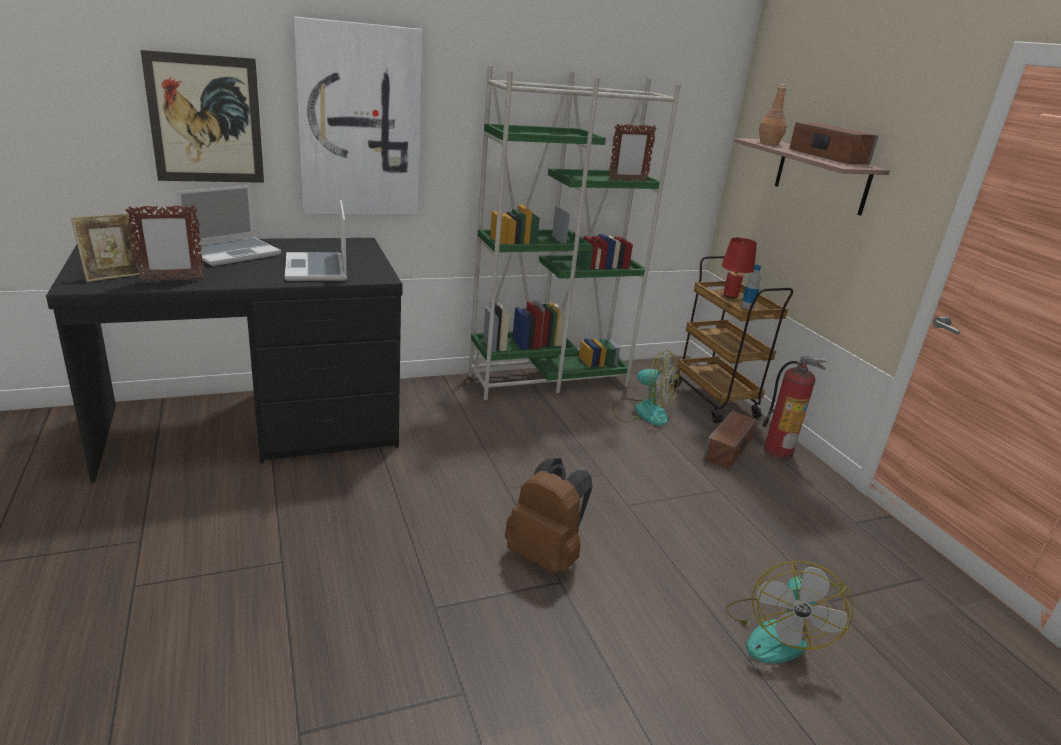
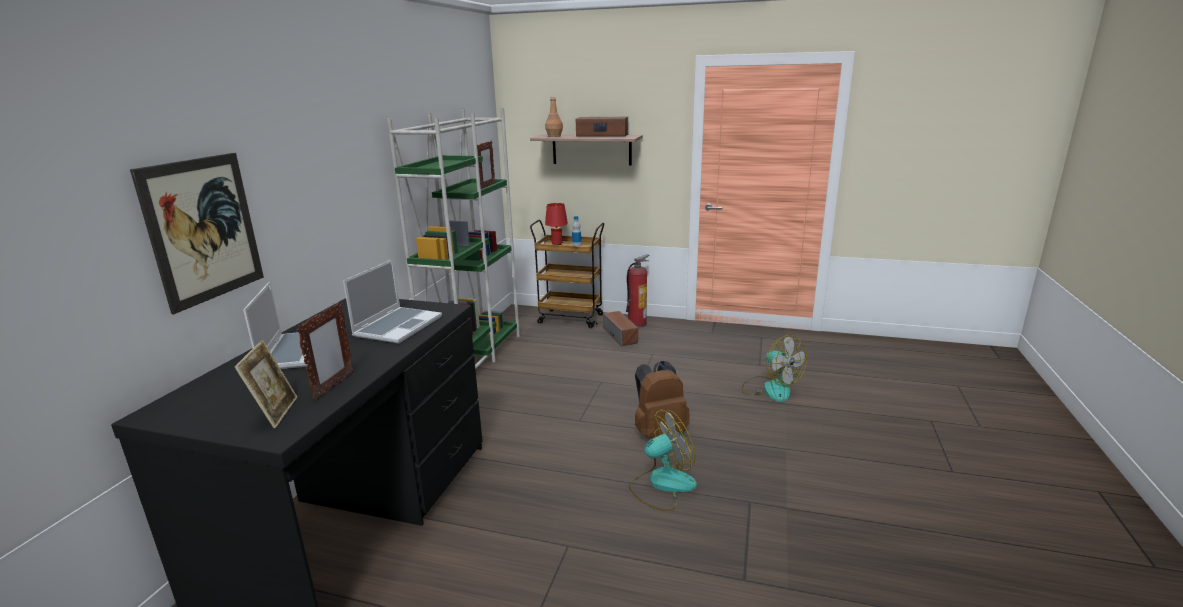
camera: 50 degrees left, 5 degrees down
laptop [285,200,347,281] -> laptop turned 90 degrees counterclockwise [343,259,442,344]
picture [293,16,422,214] -> none
fan [613,350,679,426] -> fan moved to [629,409,697,511]

